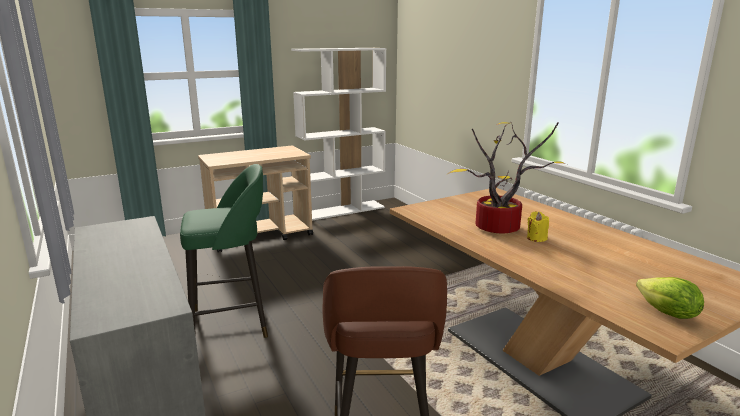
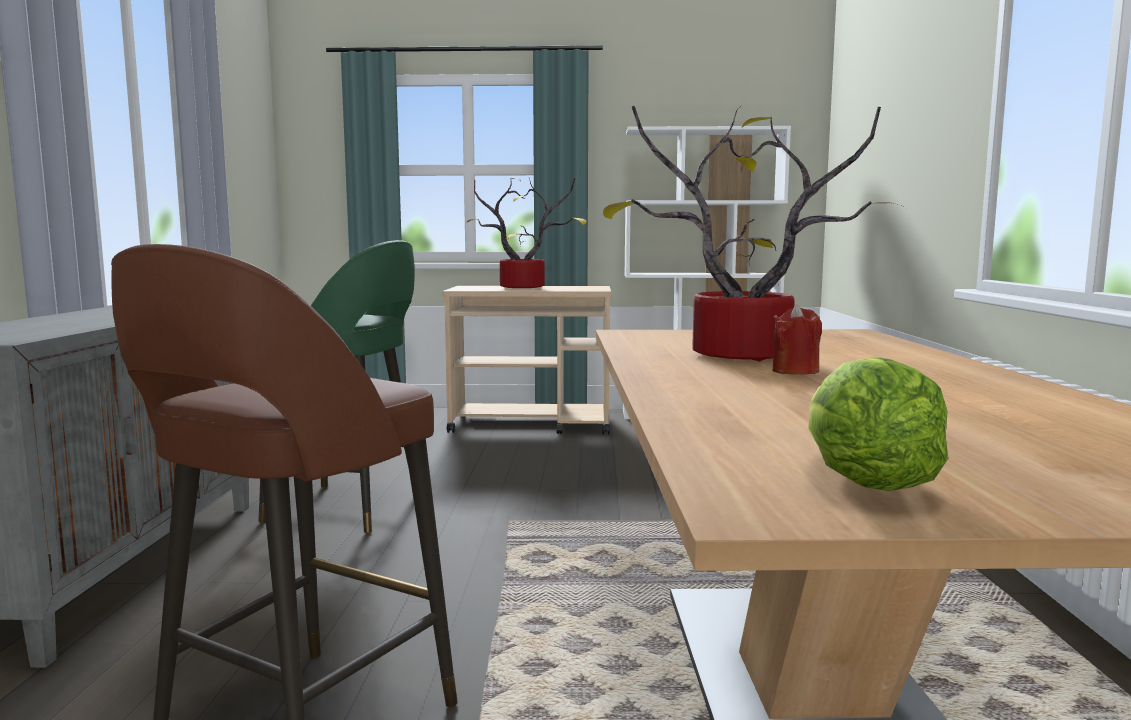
camera: 30 degrees right, 10 degrees down
yellow candle [527,211,549,242] -> red candle [772,304,822,375]
none -> potted plant [467,177,587,288]

